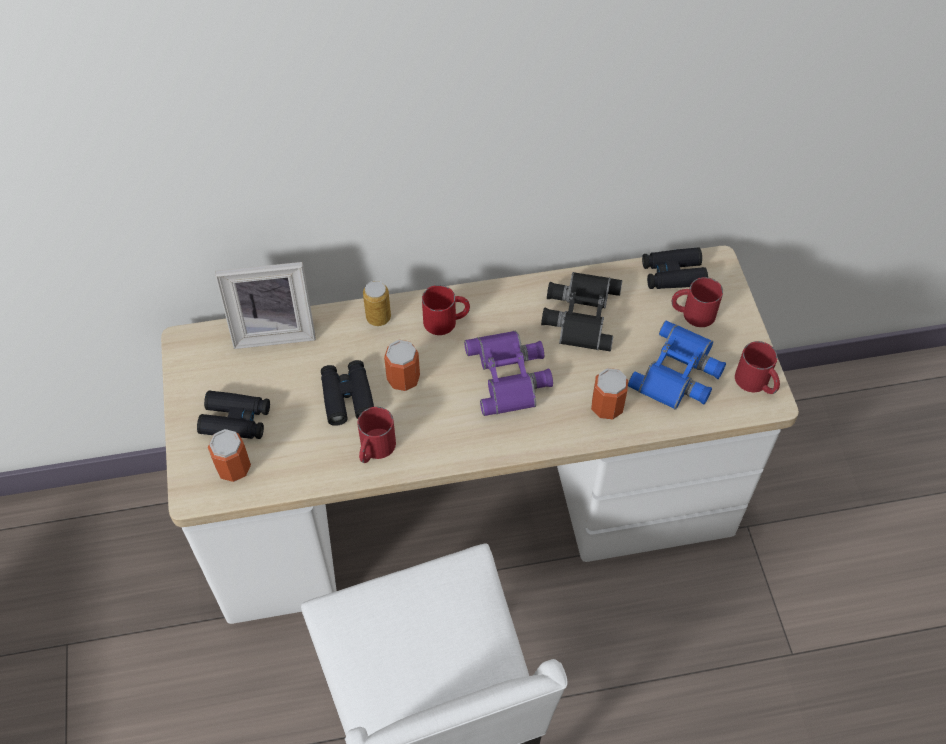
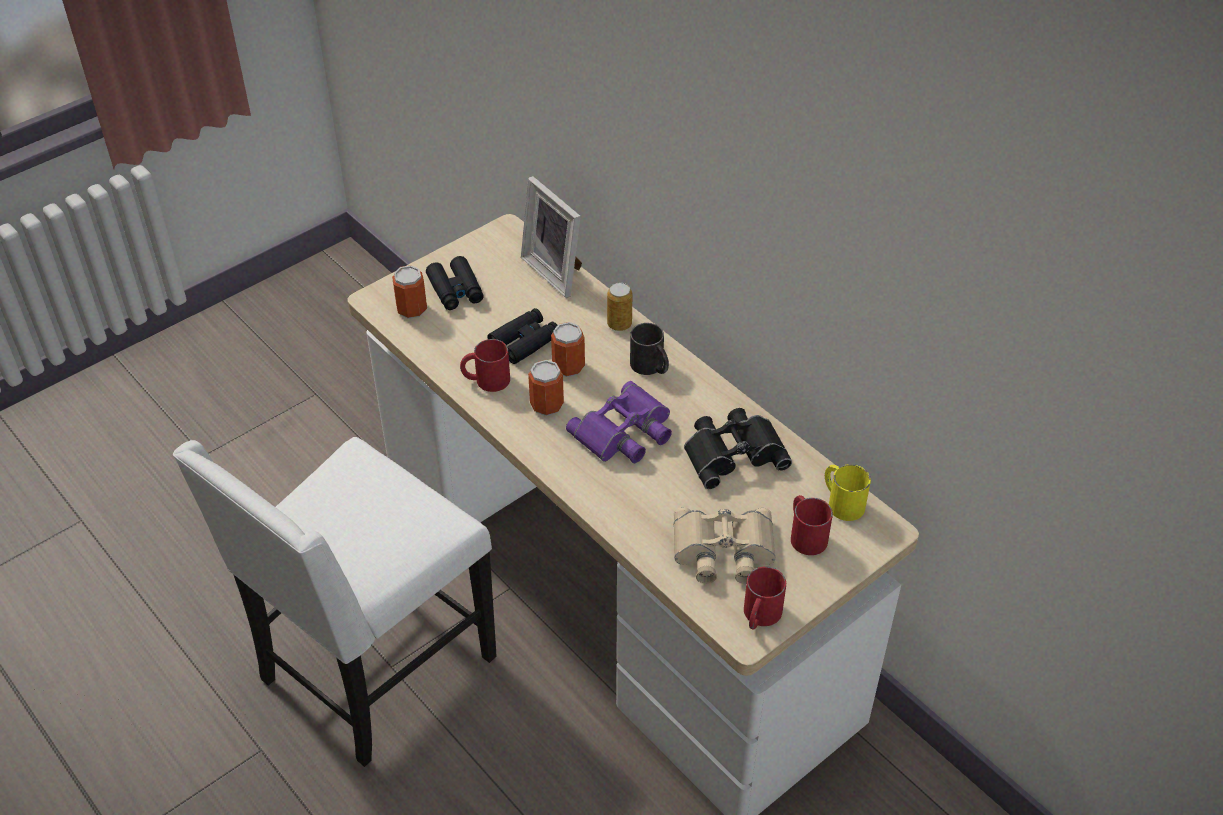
camera: 60 degrees right, 10 degrees down
red mug [422,285,470,335] -> black mug [630,323,669,375]
can [591,368,628,420] -> can moved to [528,360,564,416]
blue binoculars [628,321,726,410] -> beige binoculars [674,507,776,584]
black binoculars [642,247,708,289] -> yellow mug [825,464,871,521]

